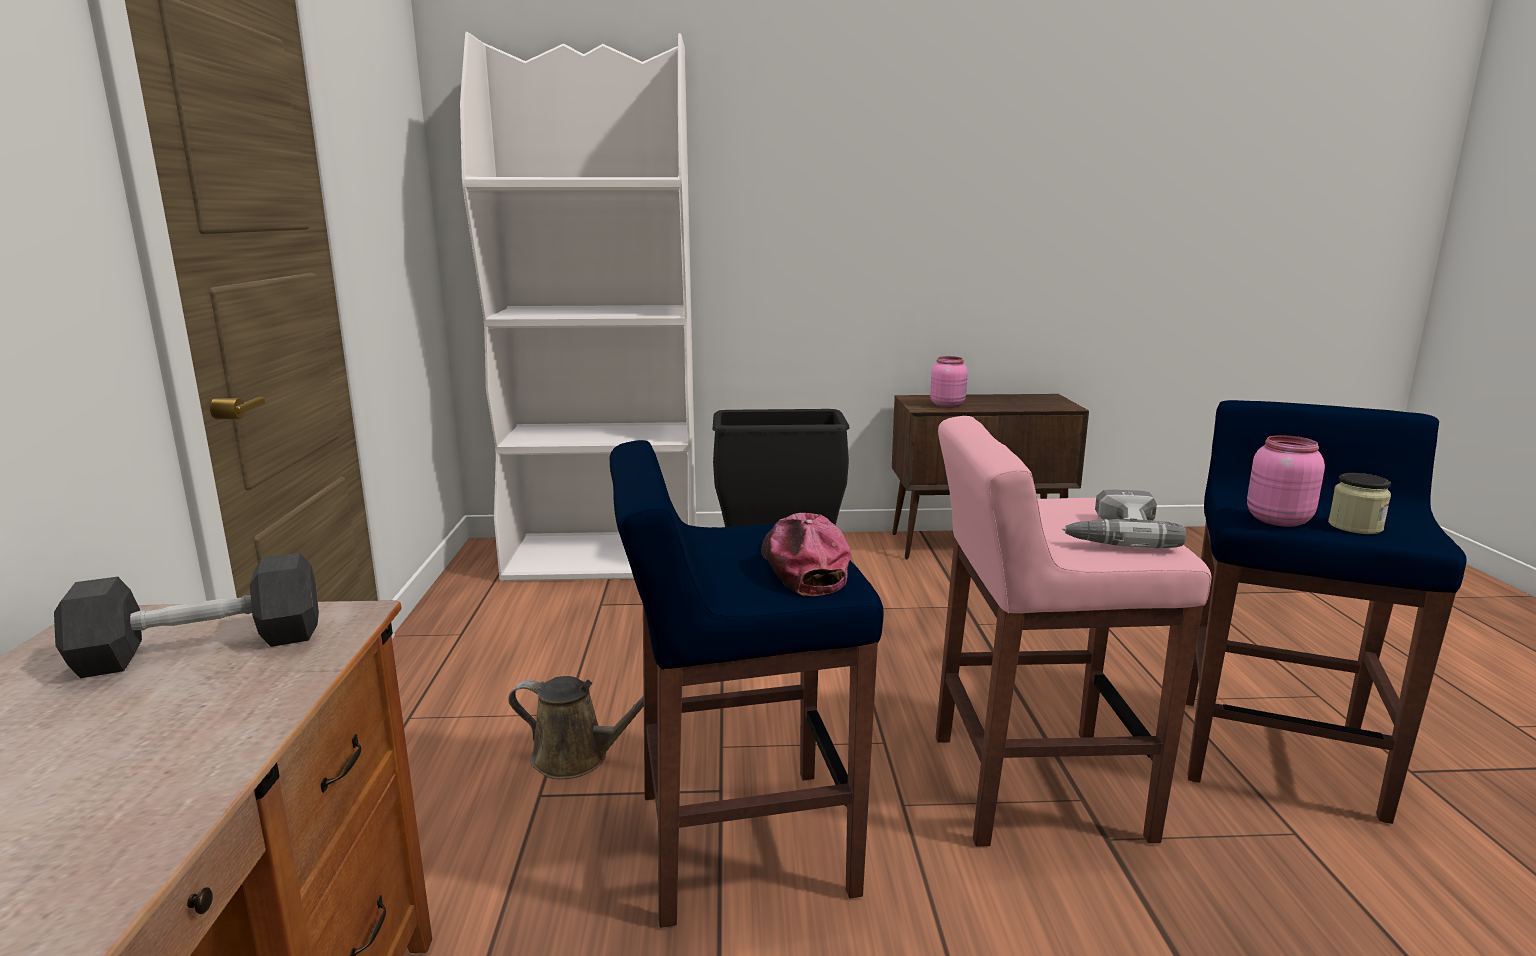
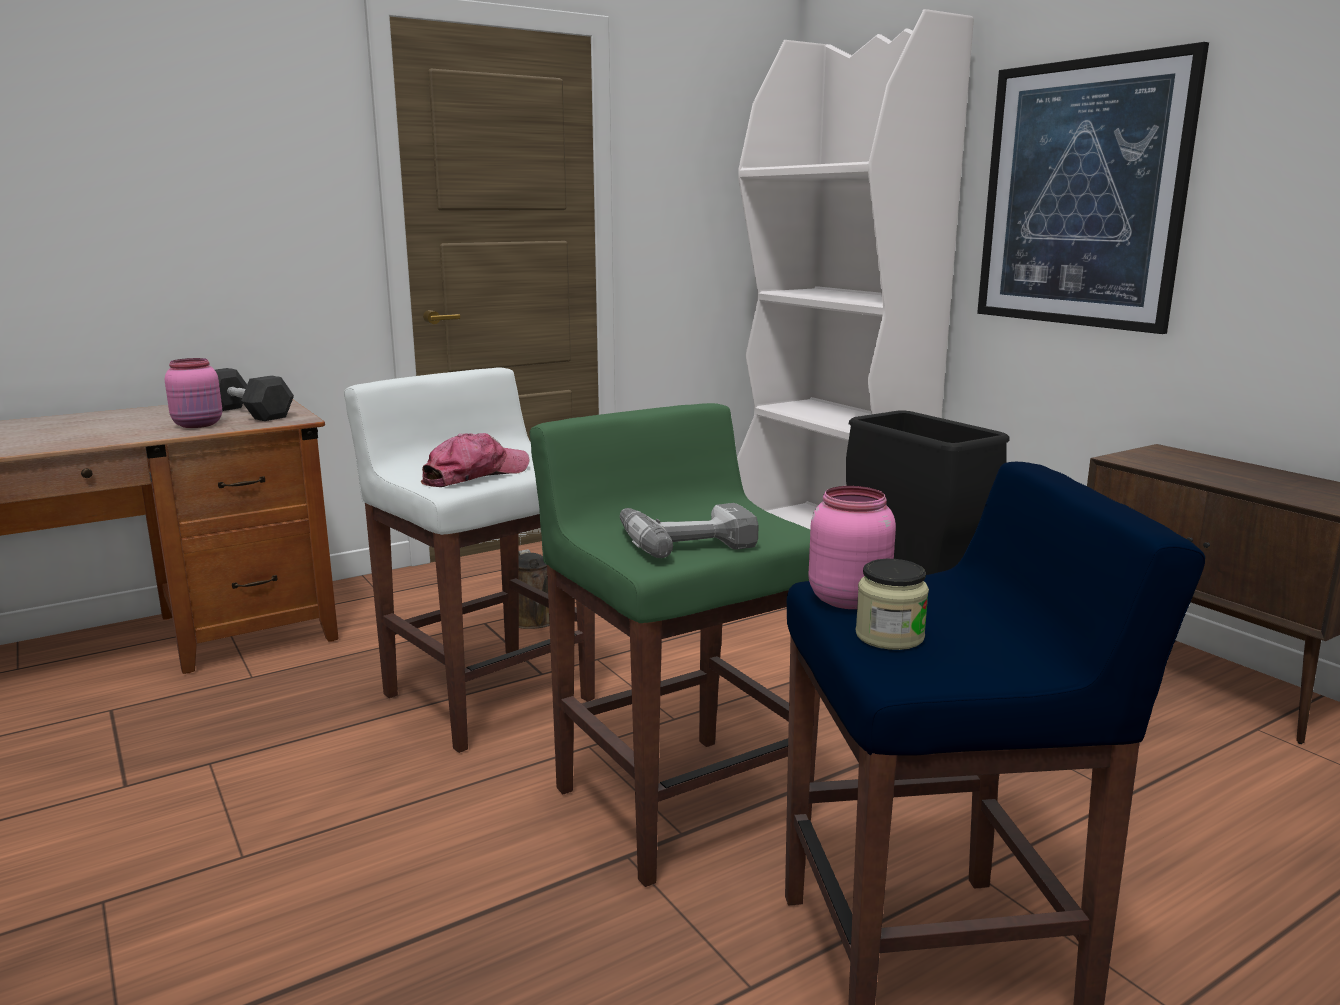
camera: 60 degrees right, 0 degrees up
blue stool [610,440,884,928] -> white stool [344,367,595,753]
pink jar [930,356,968,408] -> pink jar moved to [165,358,222,428]
pink stool [936,416,1212,847] -> green stool [529,403,820,887]
none -> picture [977,42,1209,334]

